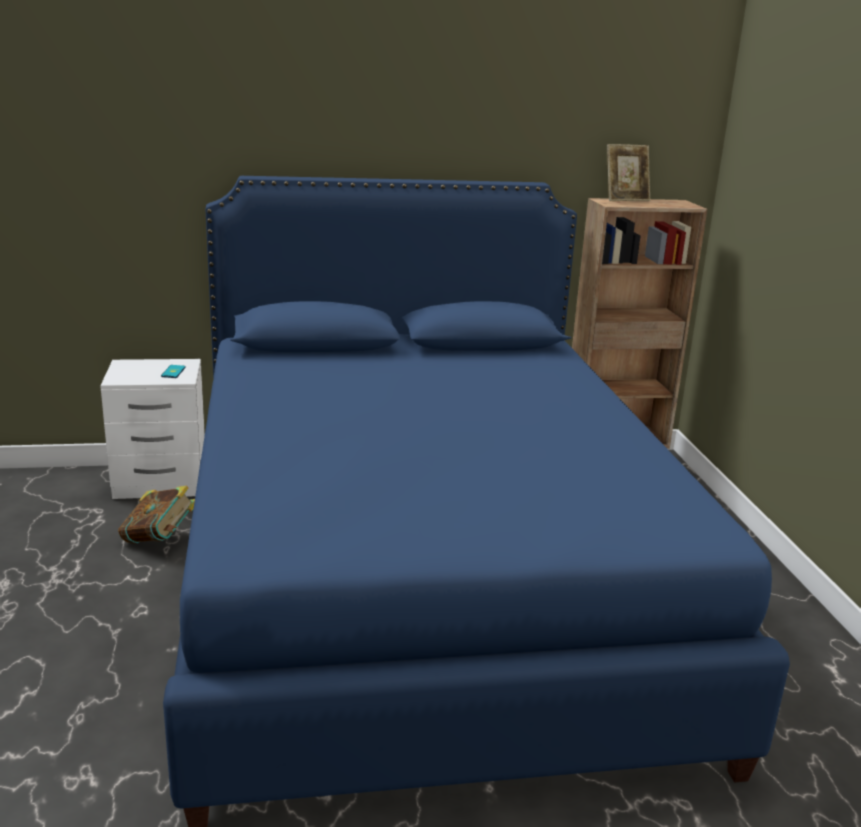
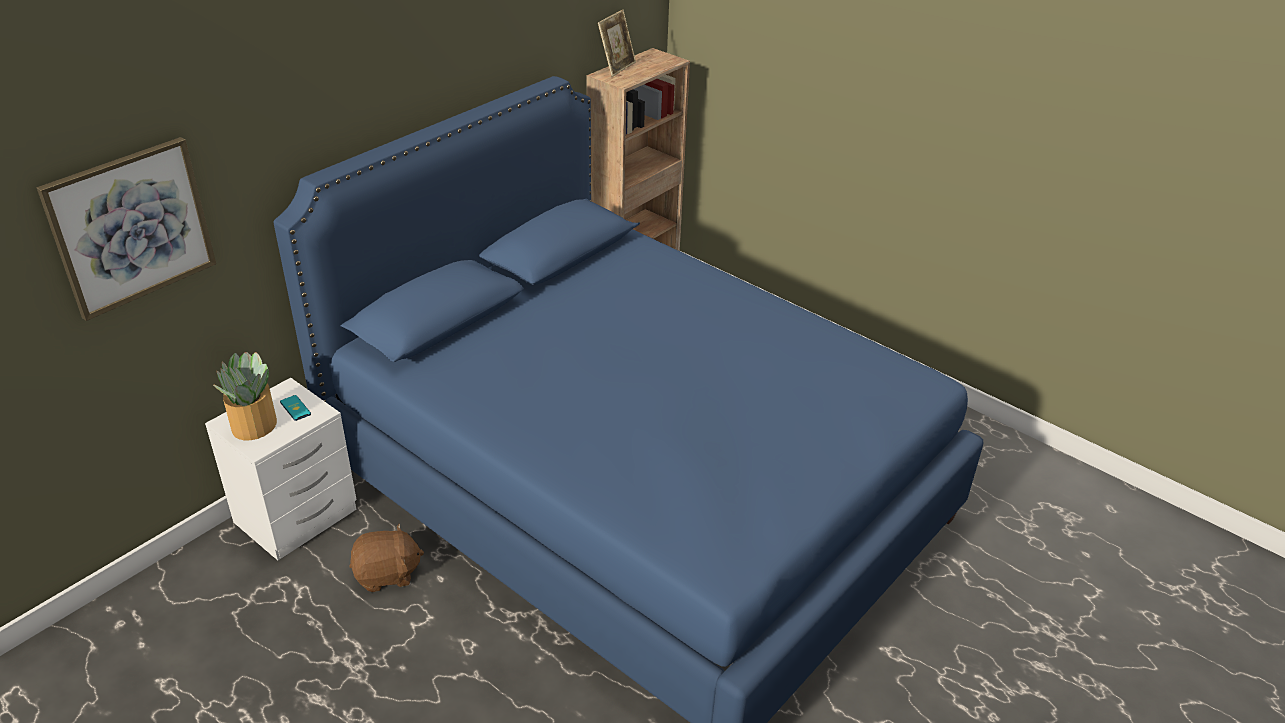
camera: 40 degrees left, 15 degrees up
book [118,486,195,544] -> brown plush toy [349,523,424,592]
none -> picture [37,137,216,321]
none -> potted plant [213,352,277,440]

